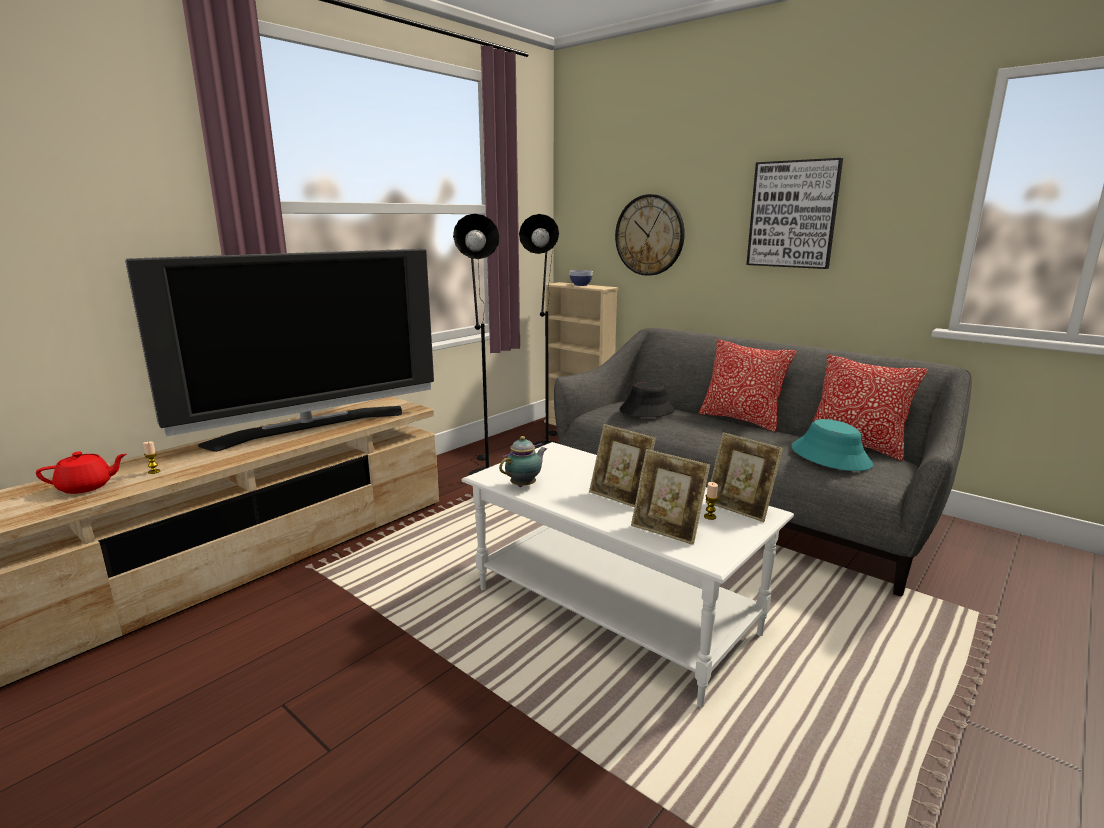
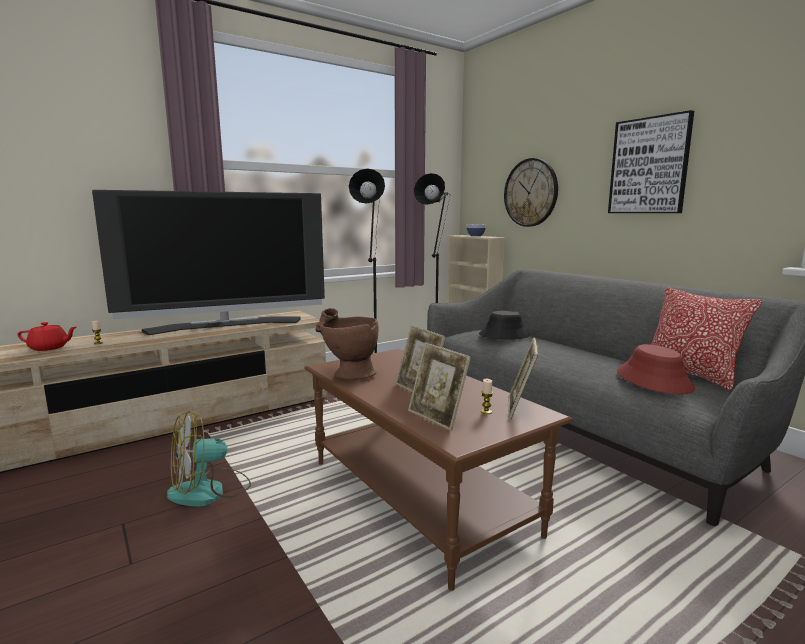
camera: 15 degrees right, 5 degrees down
white coffee table [462,442,794,707] -> brown coffee table [305,349,573,591]
teapot [499,436,547,487] -> brown vase [315,308,379,380]
pillow [699,340,796,432] -> none
picture frame [706,432,783,522] -> picture frame turned 45 degrees clockwise [508,338,538,420]
turquoise hat [791,419,873,471] -> red hat [617,344,695,394]
none -> fan [167,411,251,506]

